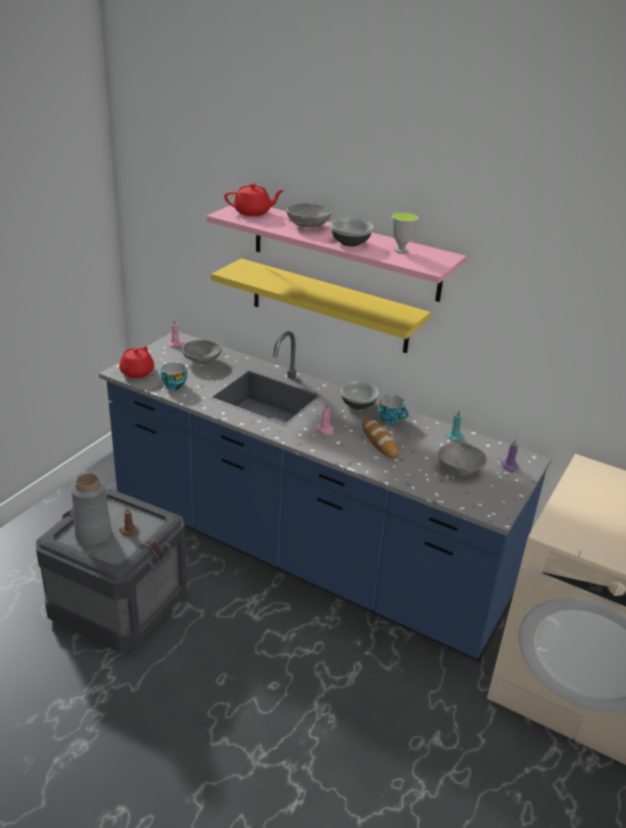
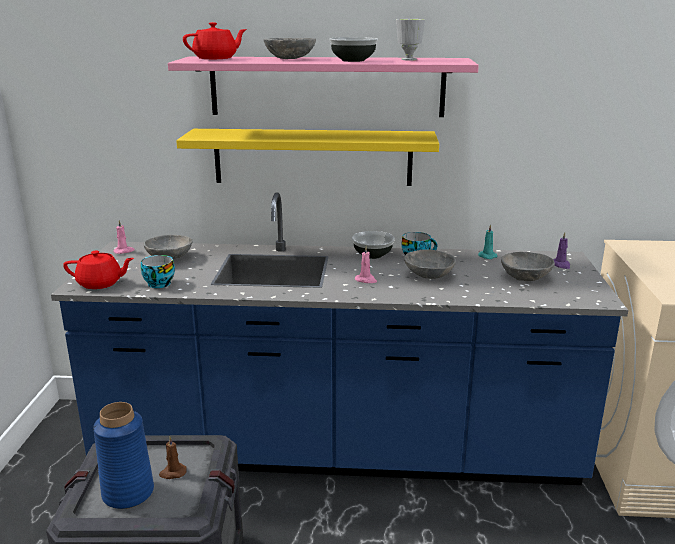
camera: 25 degrees left, 10 degrees down
grey vase [71,473,112,545] -> blue vase [93,402,154,509]
red teapot [119,346,154,378] -> red teapot turned 75 degrees counterclockwise [63,251,134,289]
bread [362,418,399,459] -> grey bowl [404,249,456,279]

